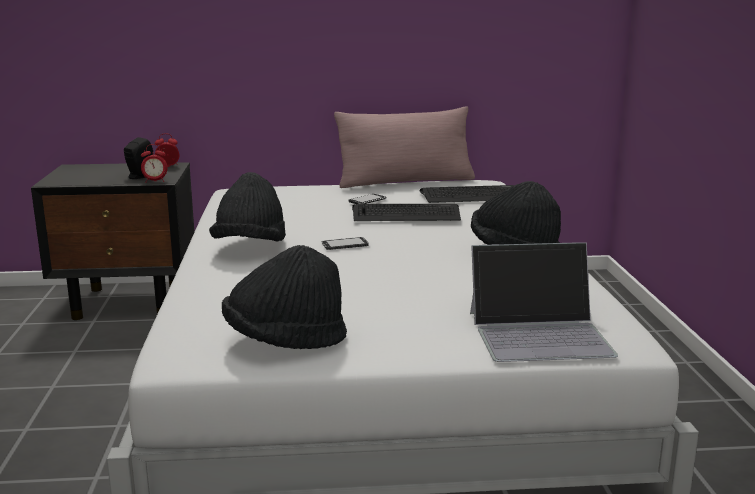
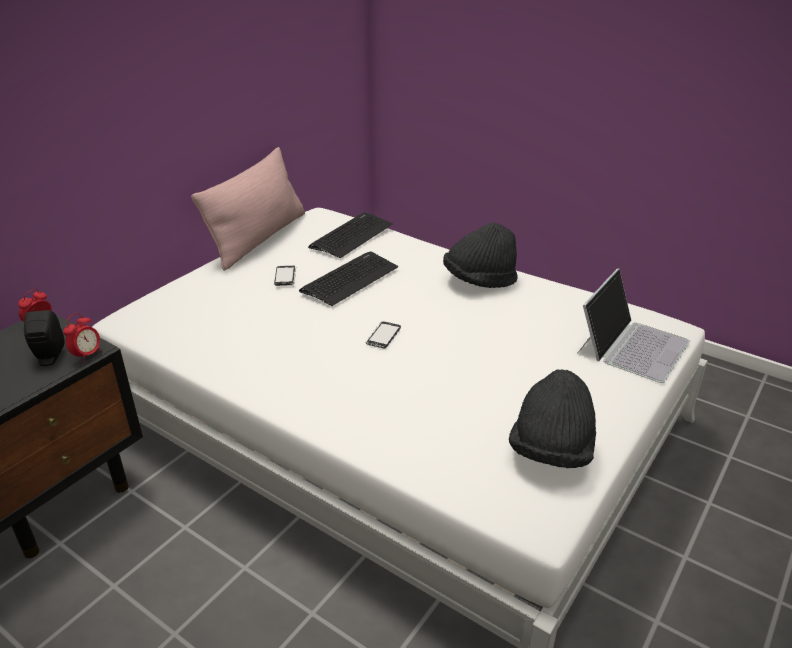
camera: 50 degrees left, 15 degrees up
black hat [209,172,286,242] -> none

